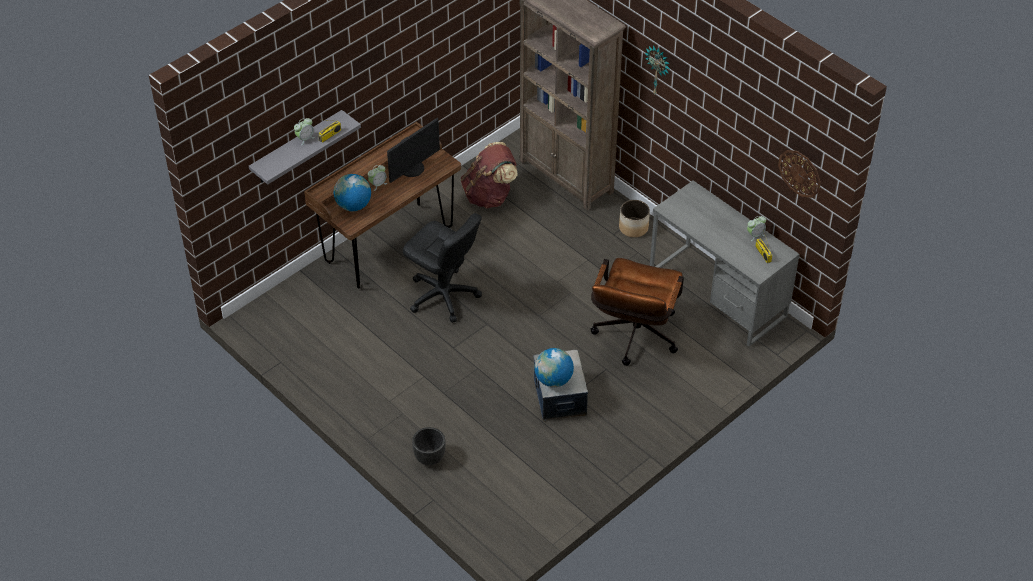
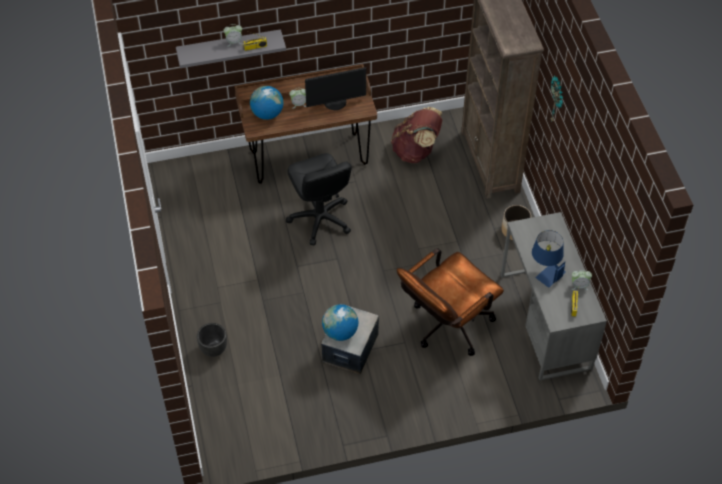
camera: 30 degrees right, 5 degrees up
wall clock [778,150,821,198] -> none
none -> blue table lamp [532,230,566,288]

